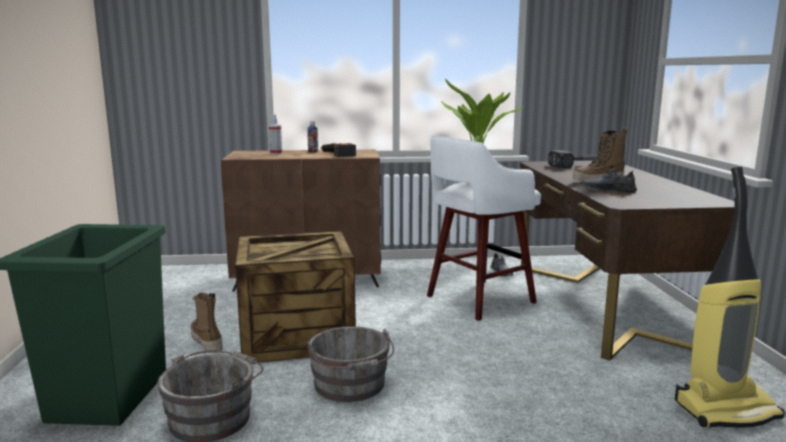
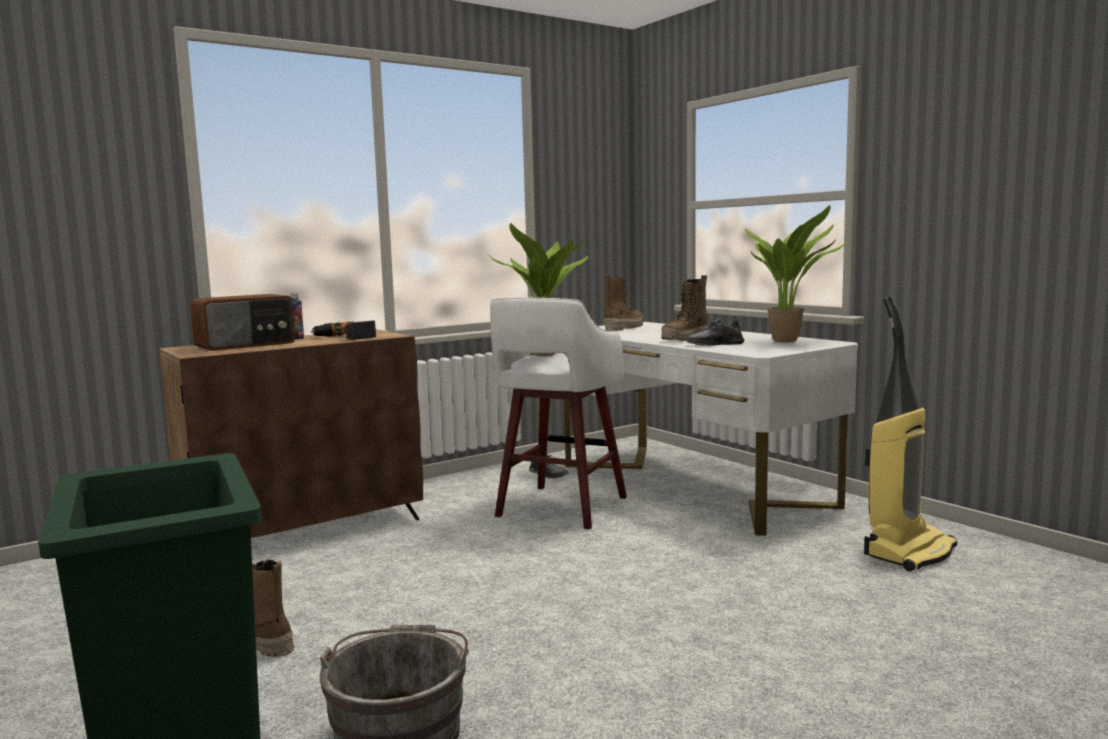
camera: 30 degrees left, 5 degrees down
crate [235,231,356,363] -> none
spray bottle [269,115,282,155] -> radio [190,294,295,351]
grey bucket [307,327,394,402] -> none
brown desk [520,161,735,361] -> white desk [564,322,858,536]
hammer [548,150,597,168] -> boot [604,274,643,331]
none -> potted plant [745,205,846,342]

